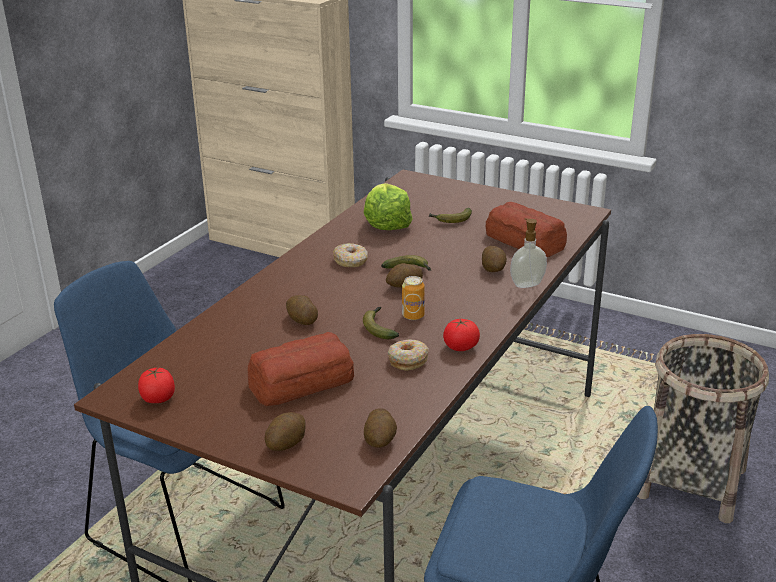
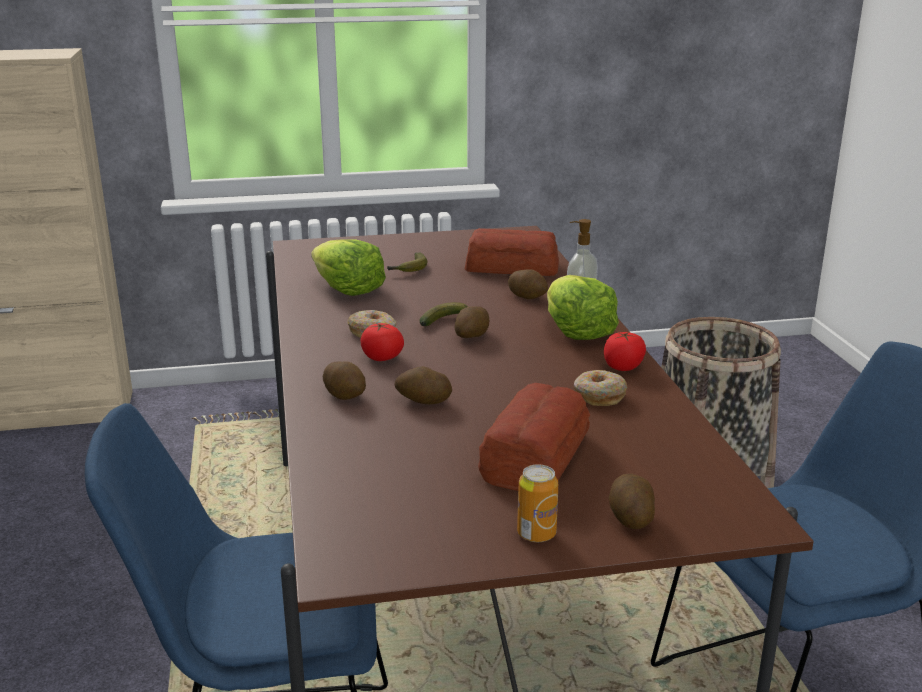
camera: 40 degrees left, 5 degrees down
tomato [138,367,175,403] -> tomato moved to [360,322,404,361]
banana [363,307,399,339] -> none
potato [364,408,397,448] -> potato moved to [323,361,366,400]
can [402,276,425,320] -> can moved to [517,464,558,542]
none -> lettuce [547,275,619,340]

